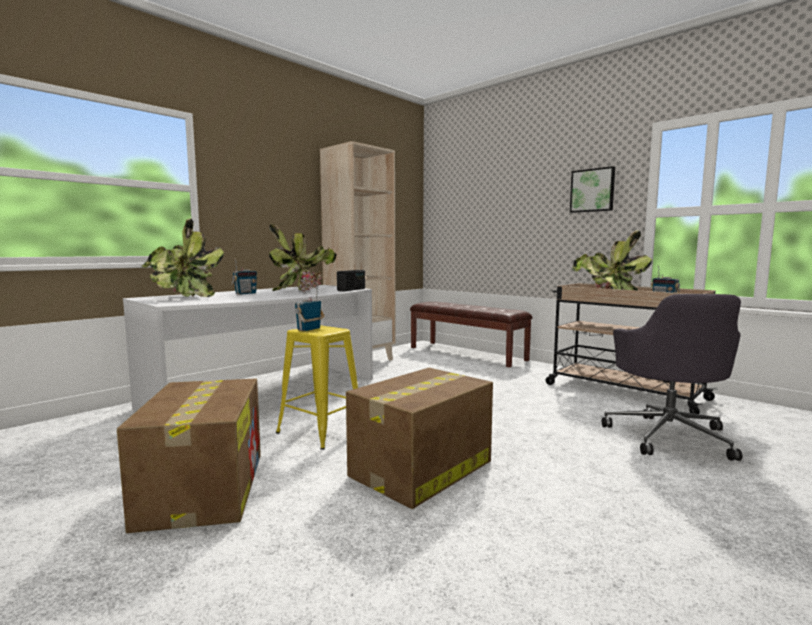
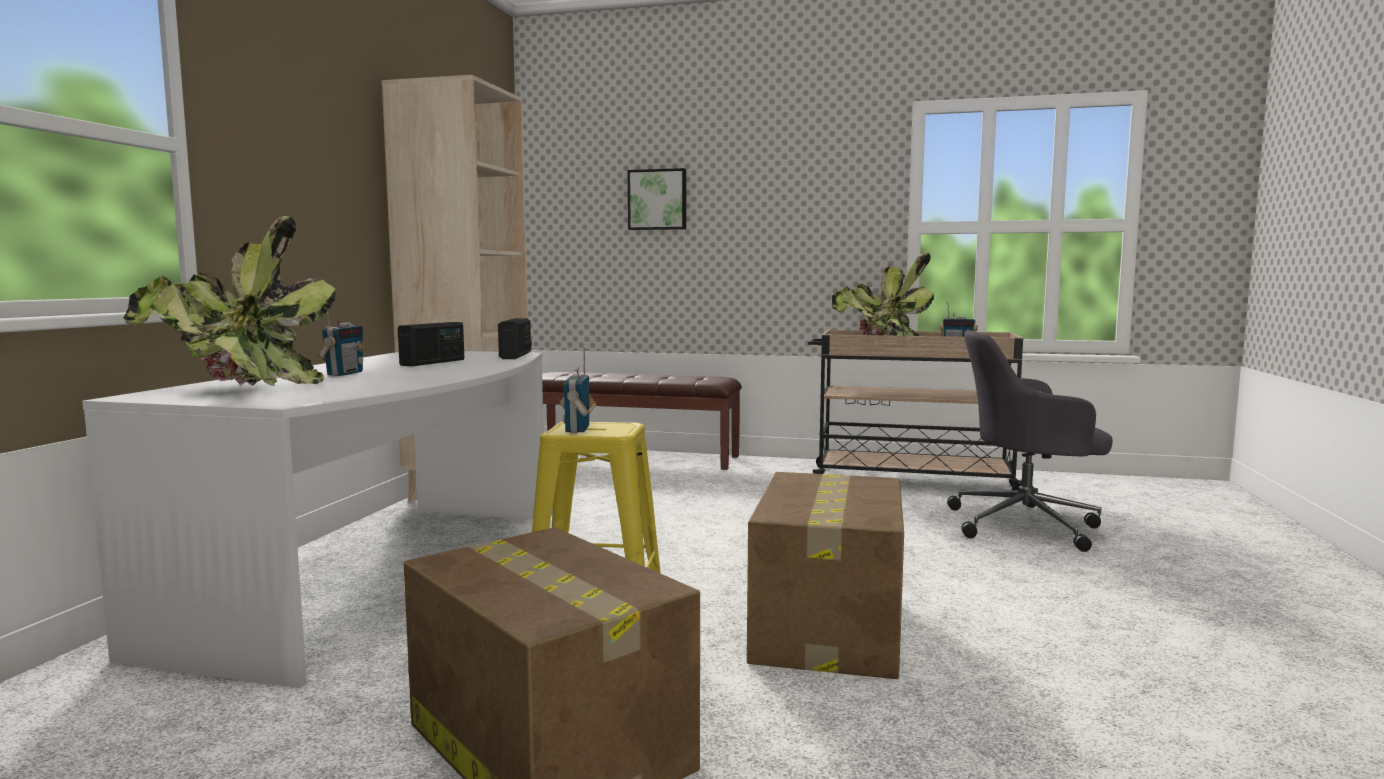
camera: 30 degrees left, 0 degrees up
potted plant [269,224,337,292] -> radio [398,322,464,366]
picture [570,166,615,213] -> picture moved to [628,168,686,230]
grey office chair [602,294,742,461] -> grey office chair turned 120 degrees clockwise [947,330,1113,552]

